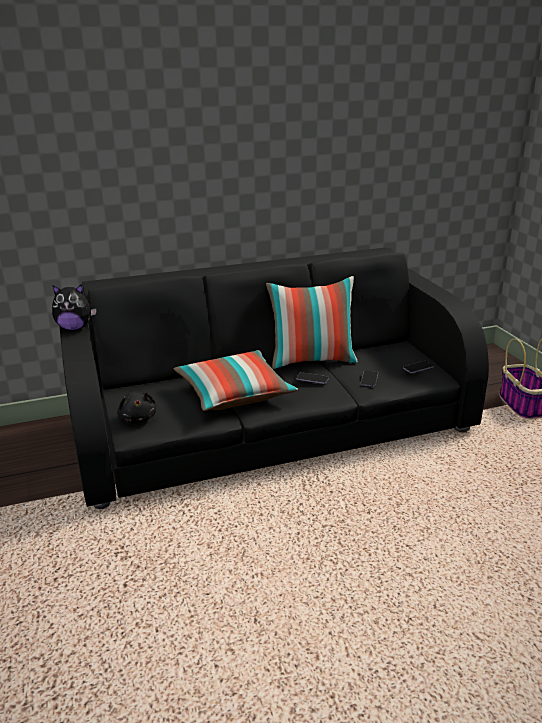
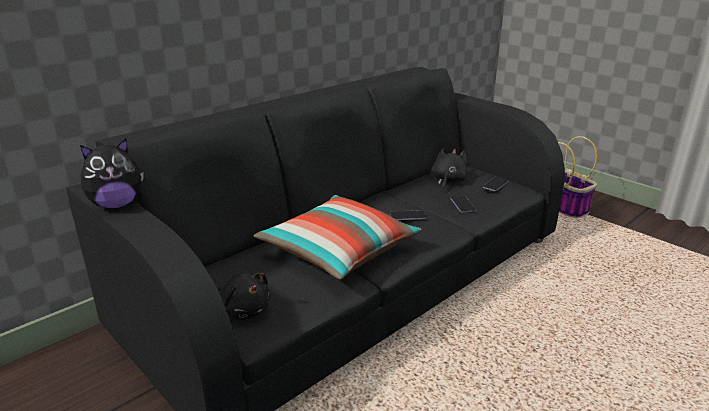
camera: 25 degrees left, 0 degrees up
pillow [266,276,358,369] -> none
none -> black plush toy [431,148,467,190]

